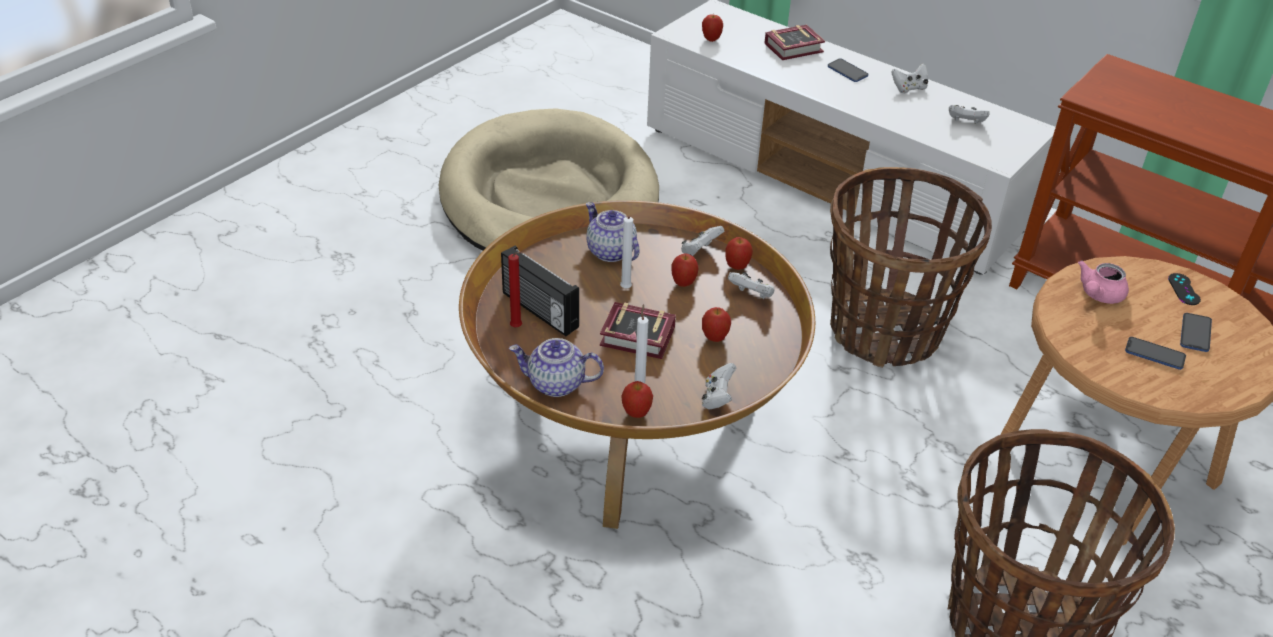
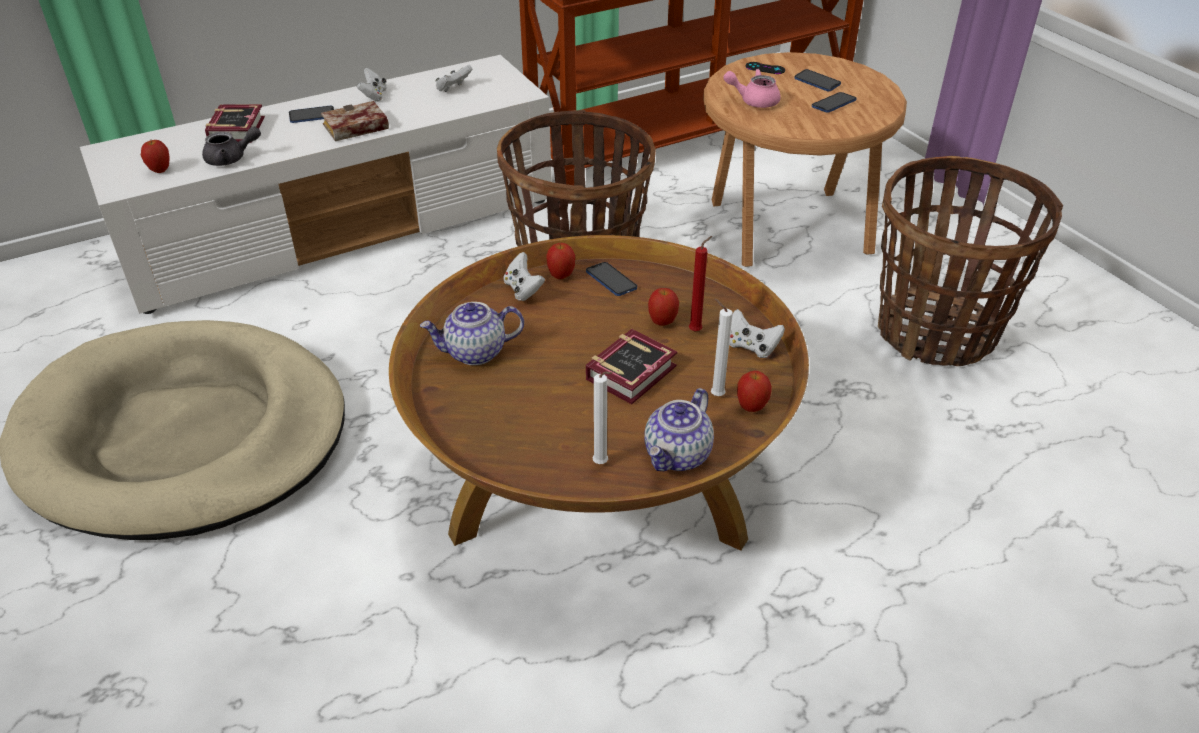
camera: 65 degrees left, 0 degrees up
radio [501,246,579,336] -> none
red candle [508,252,522,327] -> red candle moved to [689,236,712,332]
white candle [620,216,633,289] -> white candle moved to [593,371,613,464]
apple [671,254,699,287] -> none
white game controller [728,272,775,299] -> phone [586,262,637,296]
pink teapot [1078,260,1129,304] -> pink teapot turned 120 degrees clockwise [723,69,780,108]
none -> grey teapot [202,127,261,166]
none -> book [321,101,389,141]

